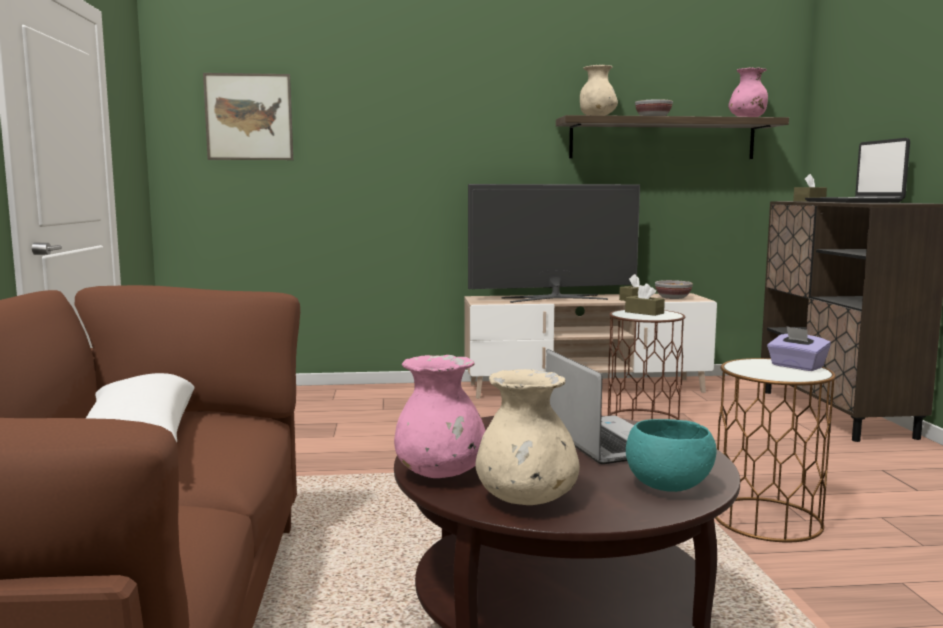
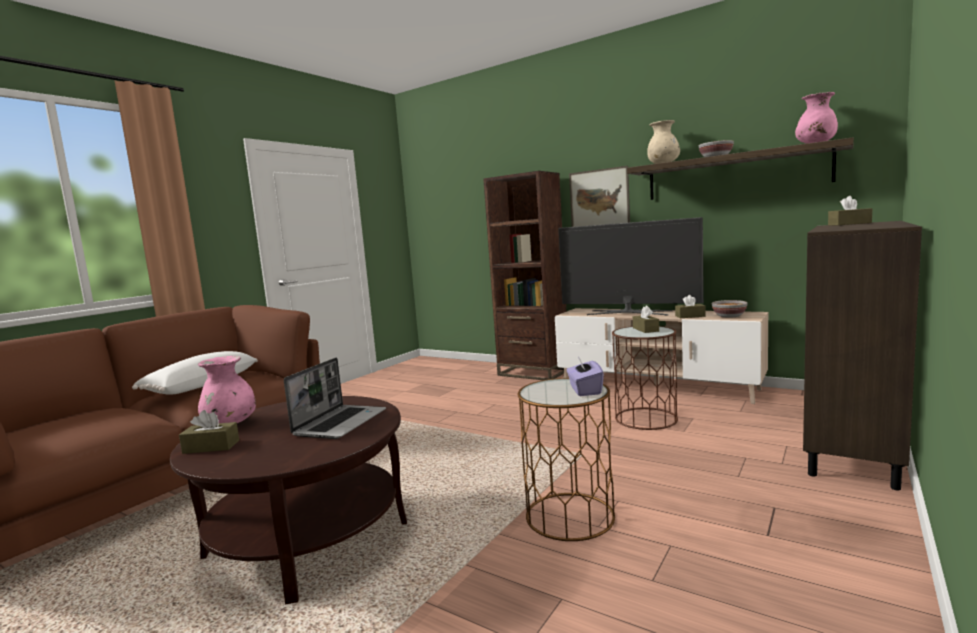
camera: 40 degrees right, 0 degrees up
picture [203,73,293,160] -> picture moved to [569,166,630,227]
beige vase [475,369,580,505] -> brown tissue box [179,410,239,454]
turquoise bowl [626,419,717,492] -> none
laptop [805,138,910,203] -> none
none -> brown bookcase [483,171,566,380]

